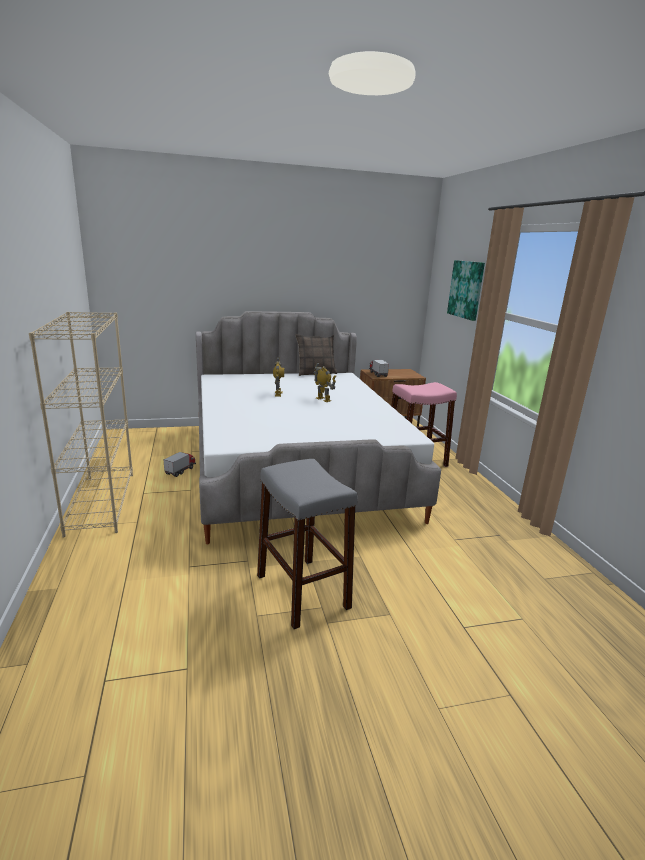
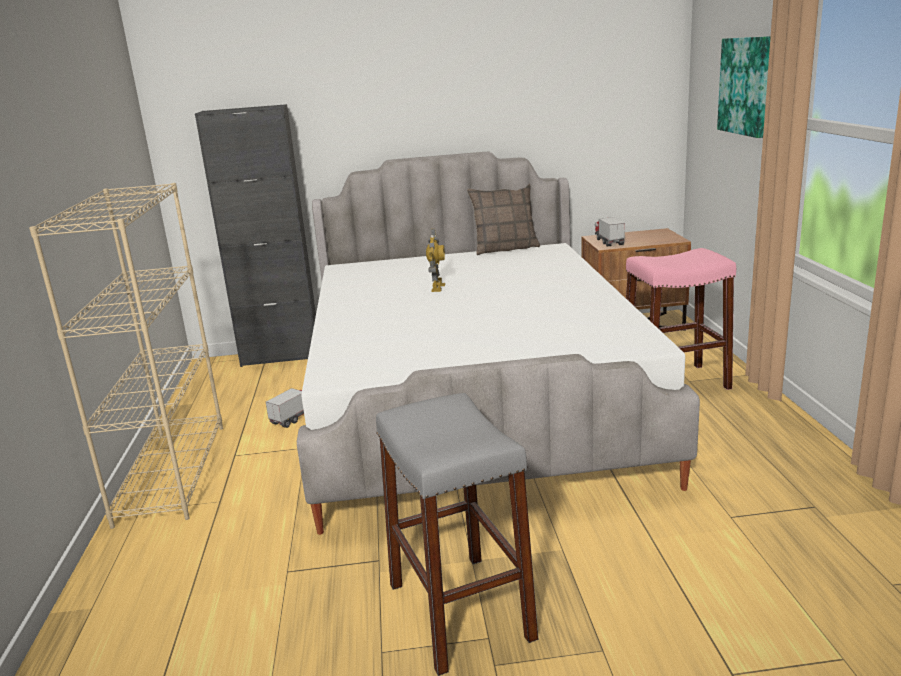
camera: 10 degrees right, 0 degrees up
toy robot [314,362,336,402] -> none
none -> black cabinet [195,104,316,367]

